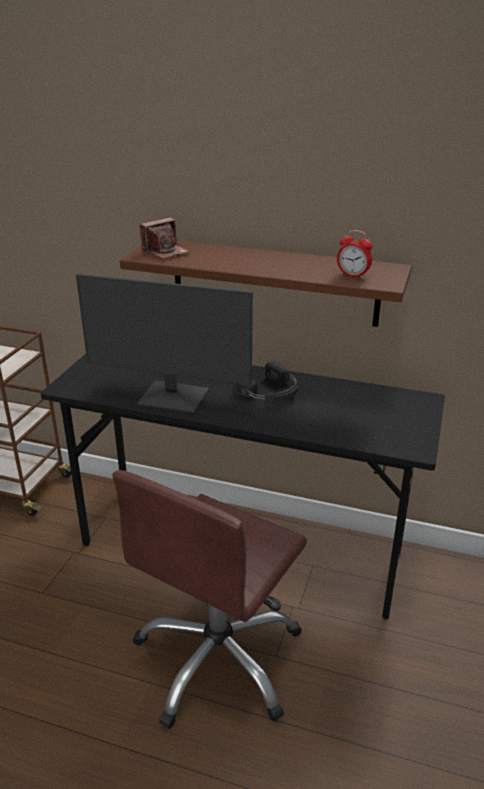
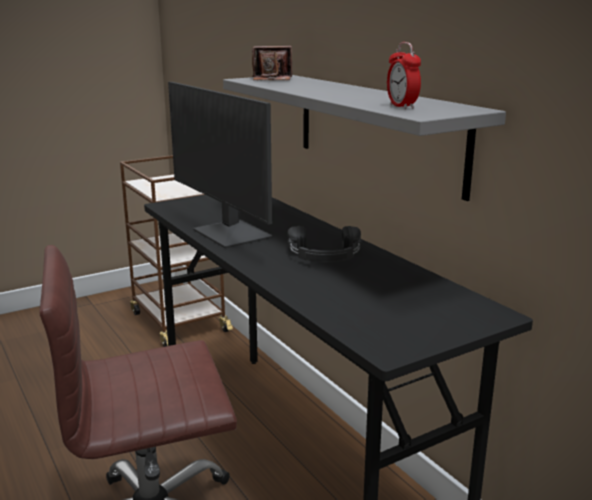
camera: 40 degrees right, 10 degrees down
brown shelf [120,240,412,327] -> grey shelf [223,75,506,201]

